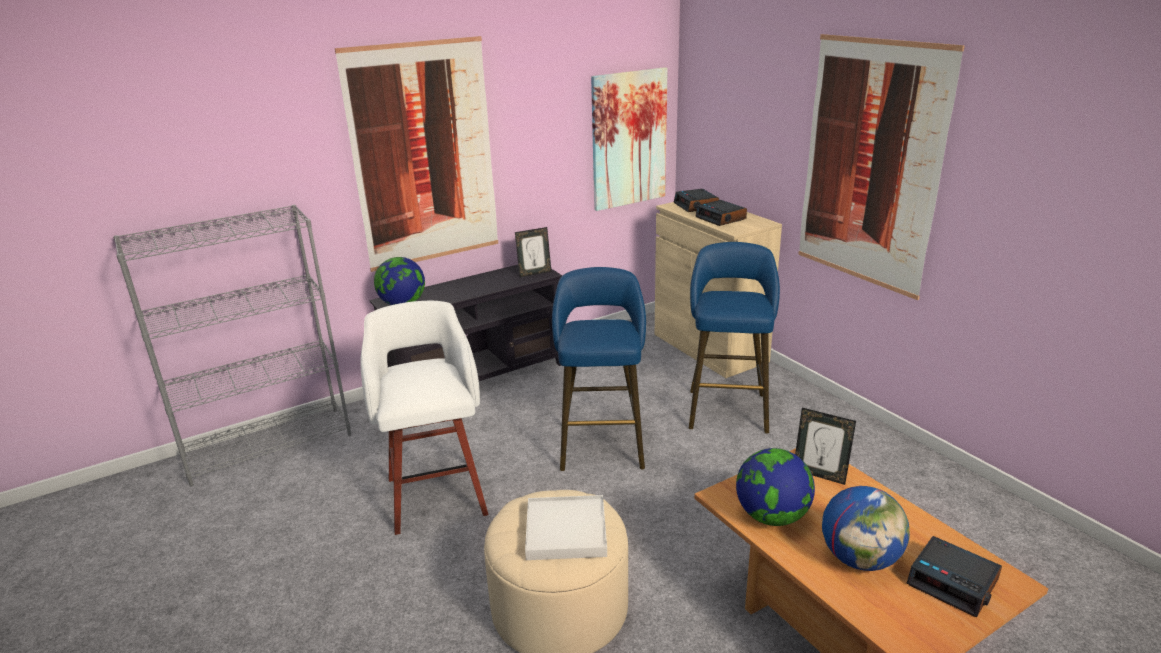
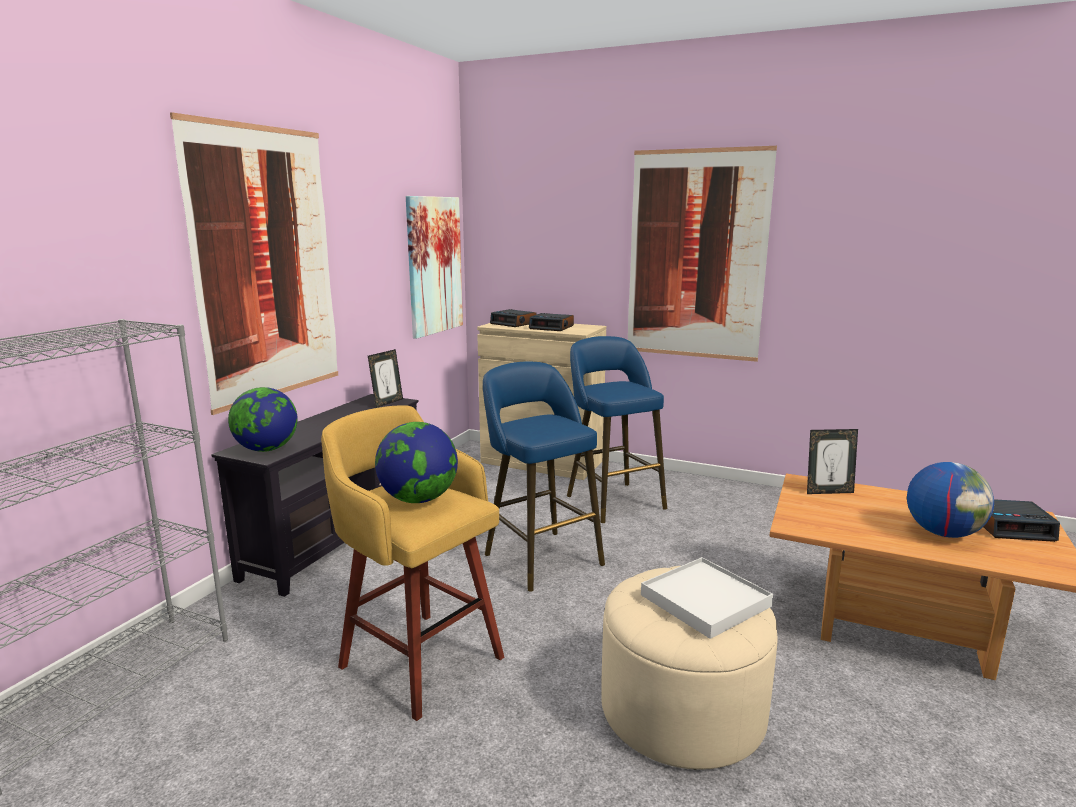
camera: 35 degrees left, 10 degrees down
white stool [361,301,489,535] -> yellow stool [321,406,504,721]
globe [736,448,815,526] -> globe moved to [375,422,458,503]

